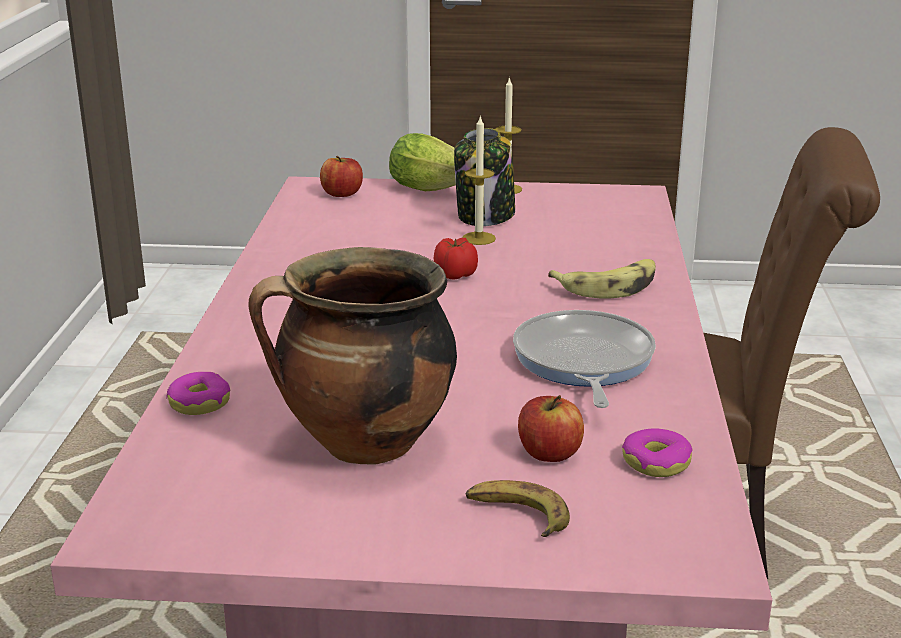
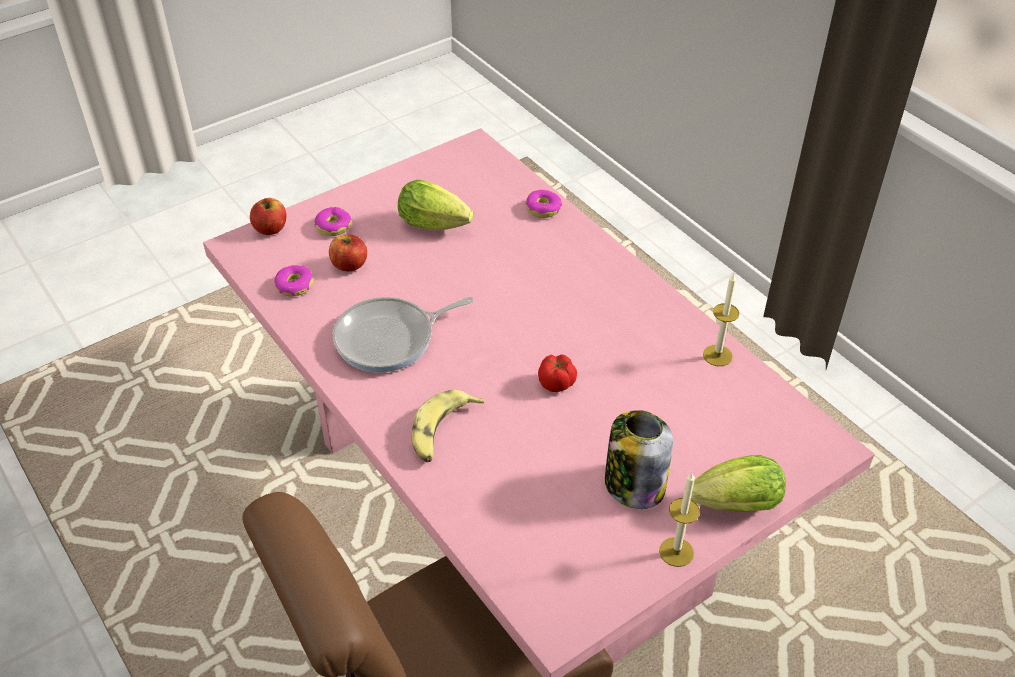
camera: 140 degrees right, 20 degrees up
cooking pot [249,247,457,464] -> lettuce [398,180,473,230]
apple [320,156,363,197] -> apple moved to [250,198,286,235]
candle [462,115,496,245] -> candle moved to [703,274,739,366]
banana [466,480,570,537] -> donut [315,207,351,236]
frying pan [513,310,656,408] -> frying pan turned 105 degrees clockwise [333,297,474,373]

